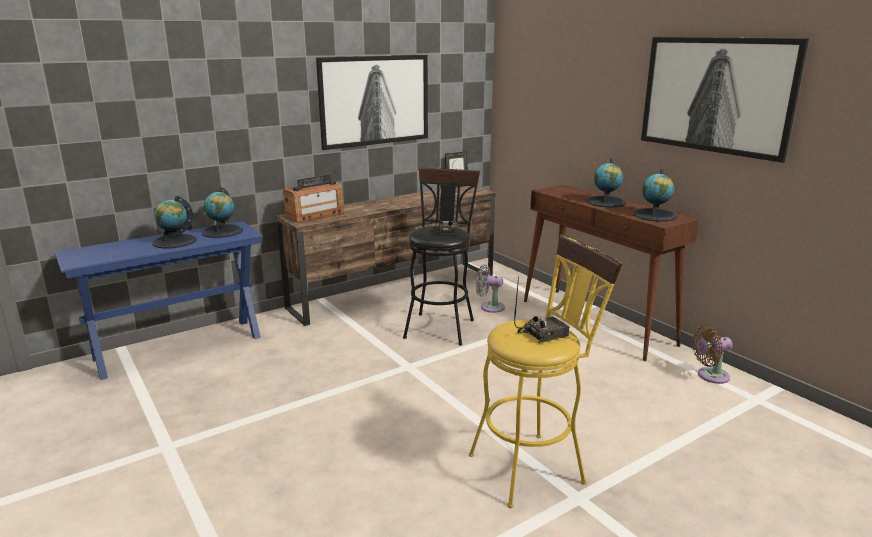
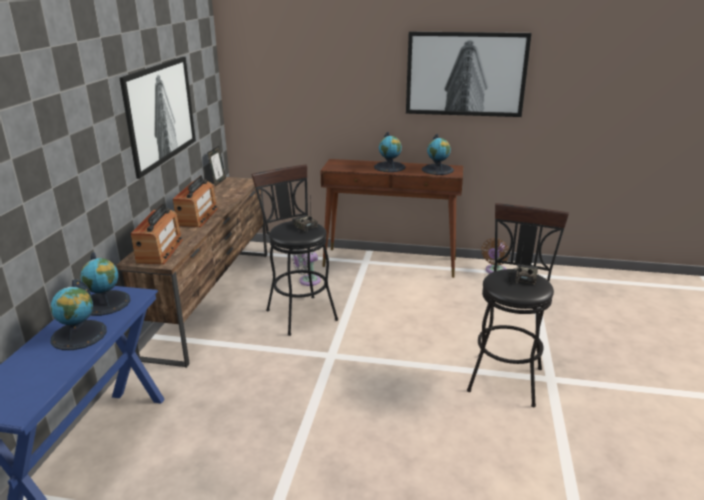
camera: 45 degrees left, 5 degrees up
yellow stool [469,234,623,508] -> black stool [467,203,569,407]
none -> radio [173,175,218,227]

